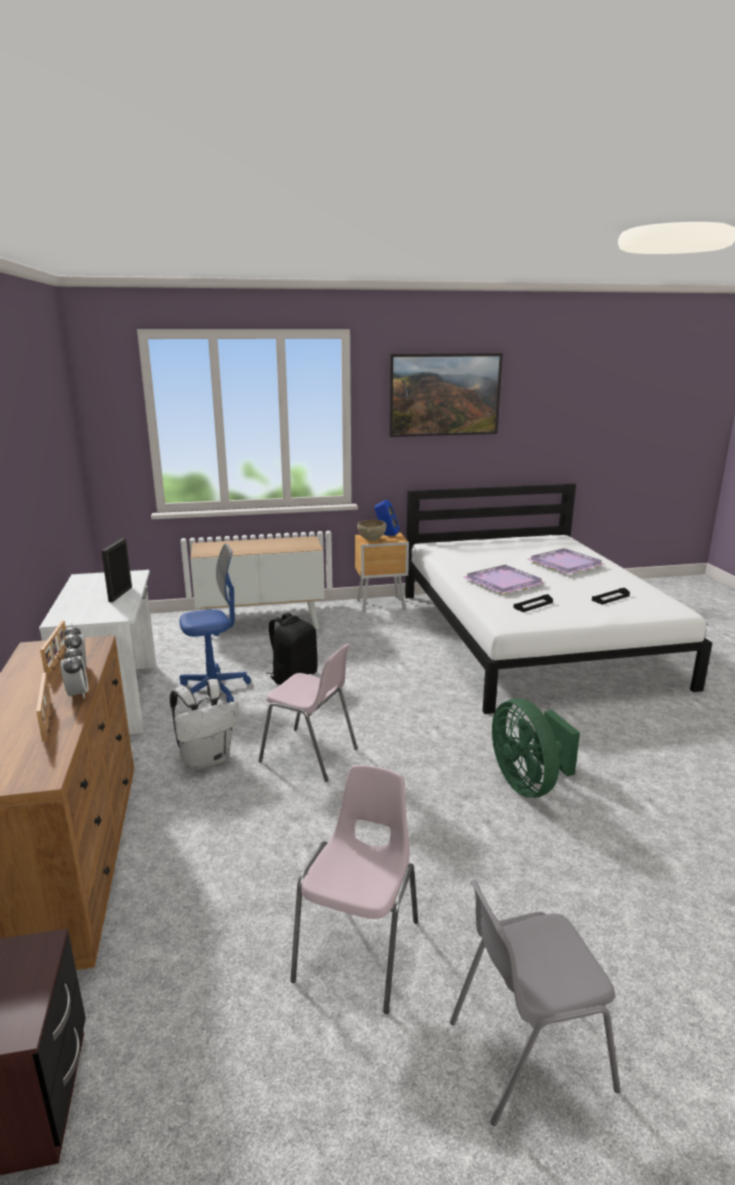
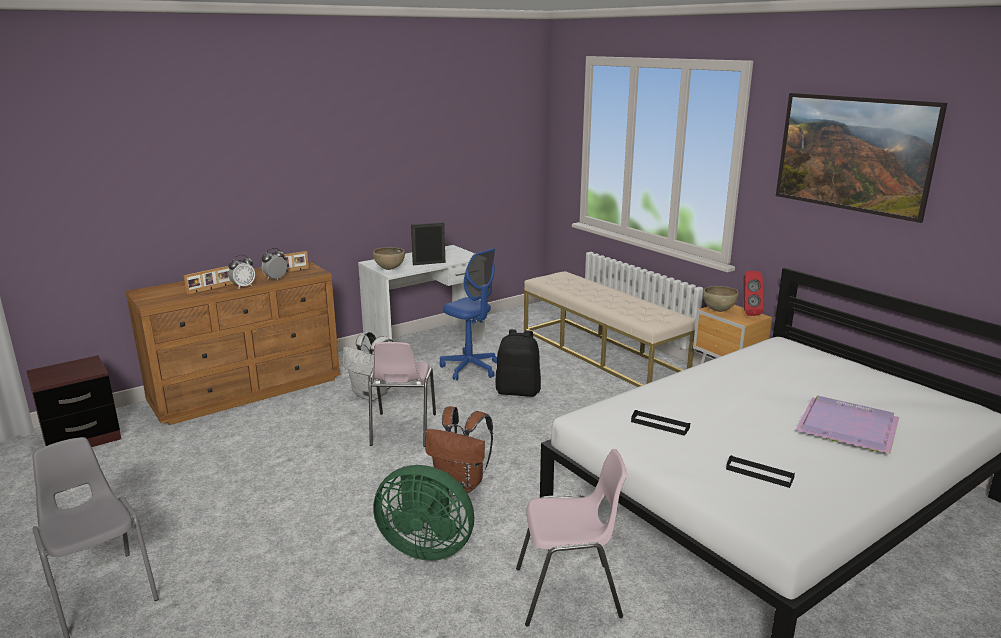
camera: 65 degrees right, 0 degrees up
cabinet [190,536,324,638] -> beige bench [524,271,696,387]
pink chair [290,765,418,1014] -> pink chair moved to [516,449,627,627]
blue speaker [375,500,399,536] -> red speaker [743,271,764,316]
purple tray [463,565,546,595] -> none
green fan [492,699,580,798] -> green fan turned 120 degrees counterclockwise [373,465,474,561]
none -> brown bowl [373,247,405,270]
none -> brown backpack [425,406,493,493]

